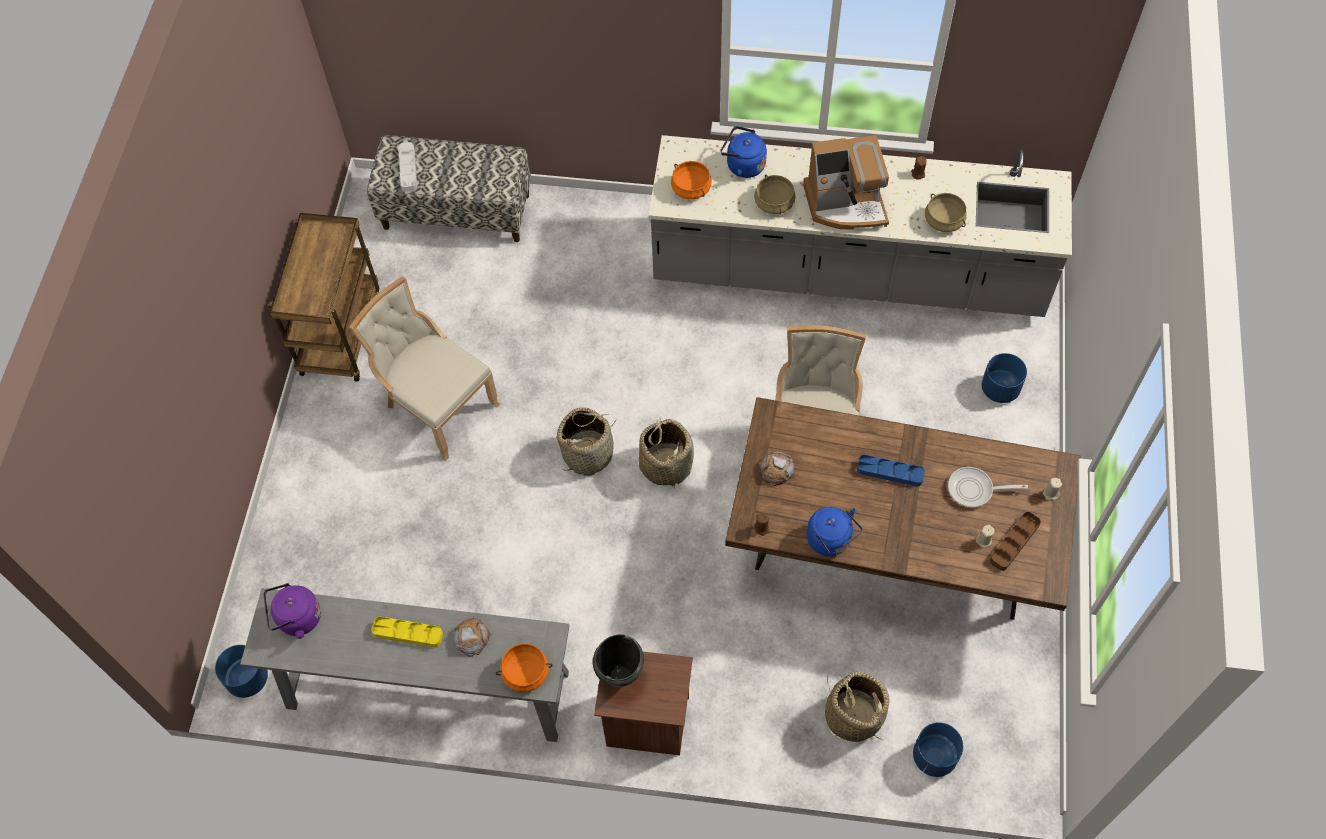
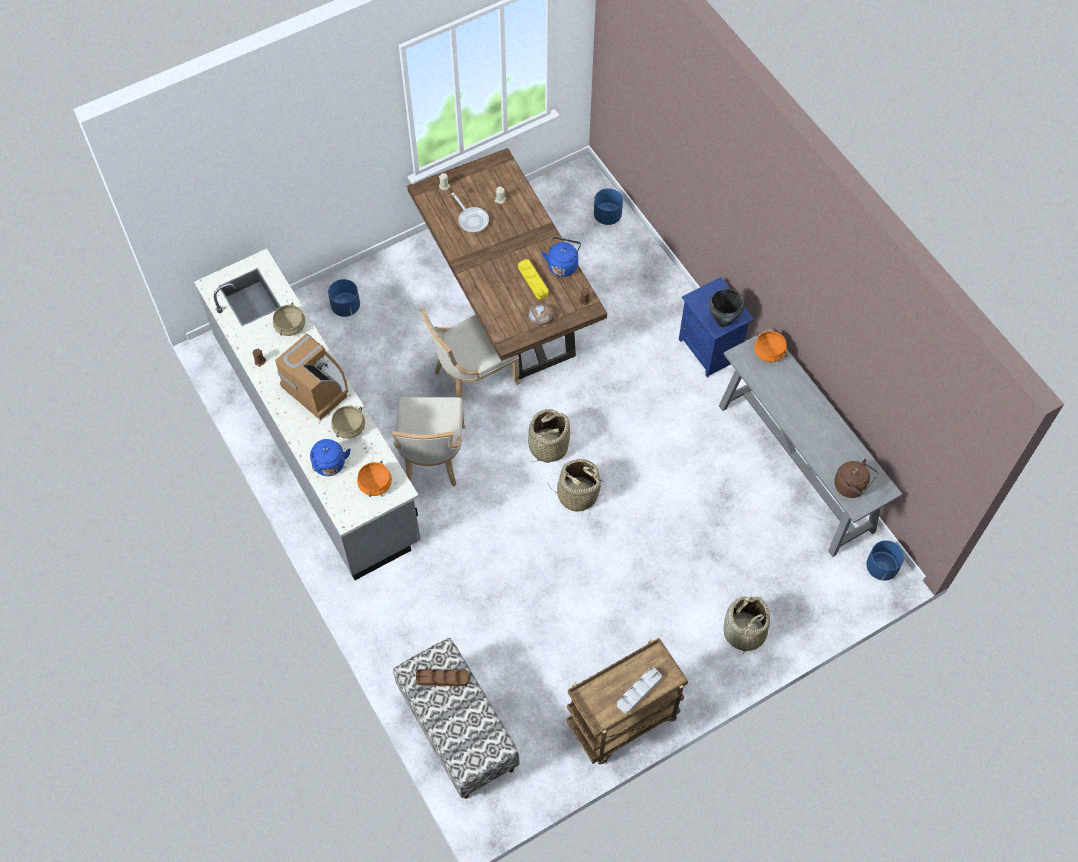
camera: 130 degrees left, 0 degrees up
purple kettle [263,583,321,639] -> brown kettle [834,459,878,498]
beige chair [349,276,500,461] -> beige chair moved to [392,397,466,487]
yellow tray [372,616,443,648] -> yellow tray moved to [518,259,548,299]
grey tray [398,142,417,192] -> grey tray moved to [617,668,661,714]
bread [453,617,491,657] -> none
brown nightstand [594,652,693,755] -> blue nightstand [679,277,754,378]
basket [825,672,889,742] -> basket moved to [724,597,770,657]
blue tray [857,455,925,487] -> none
brown tray [990,512,1041,571] -> brown tray moved to [416,669,469,686]

